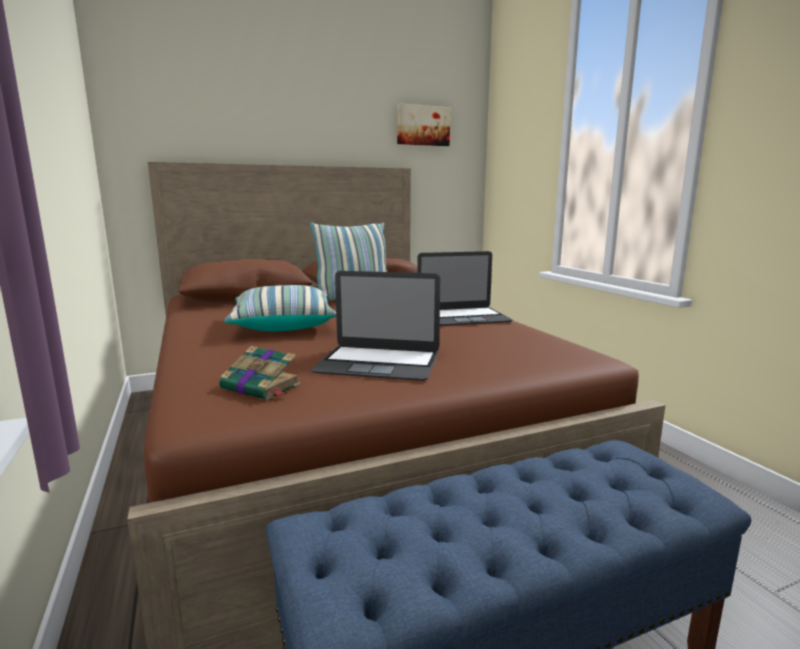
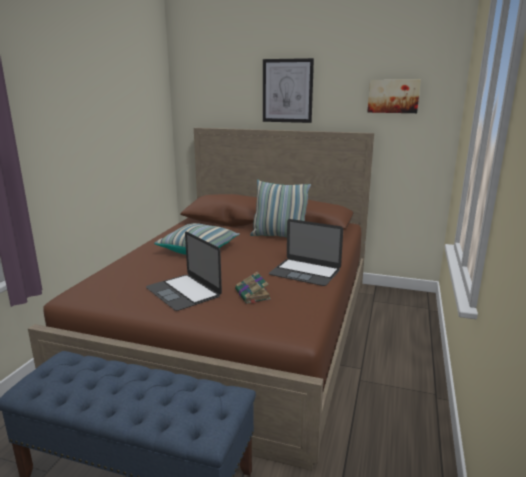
camera: 40 degrees right, 5 degrees up
book [219,346,300,400] -> book moved to [235,272,271,304]
none -> picture [263,58,314,123]

